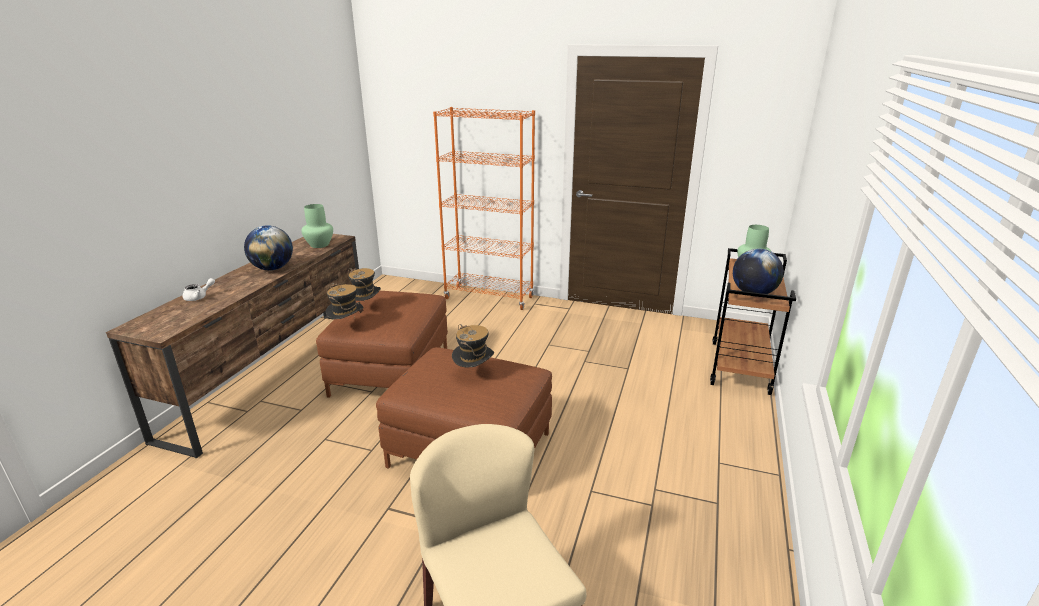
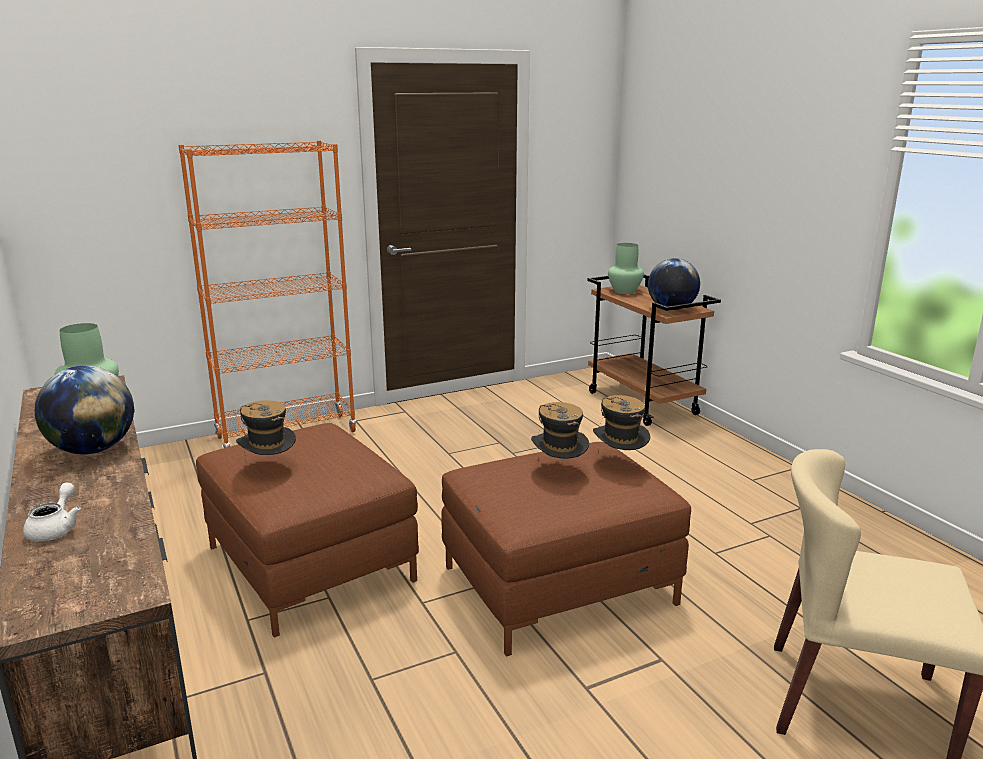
camera: 45 degrees left, 5 degrees down
hat [326,283,364,319] -> hat moved to [593,395,650,454]

